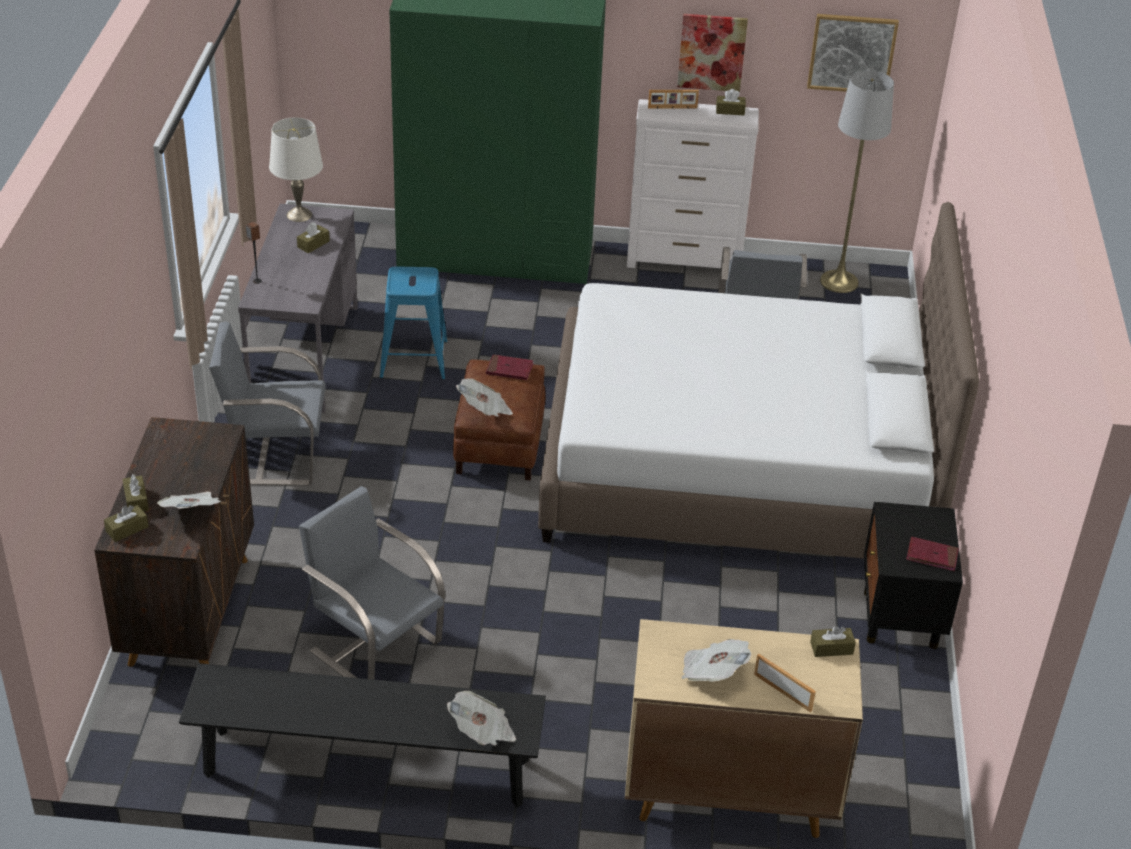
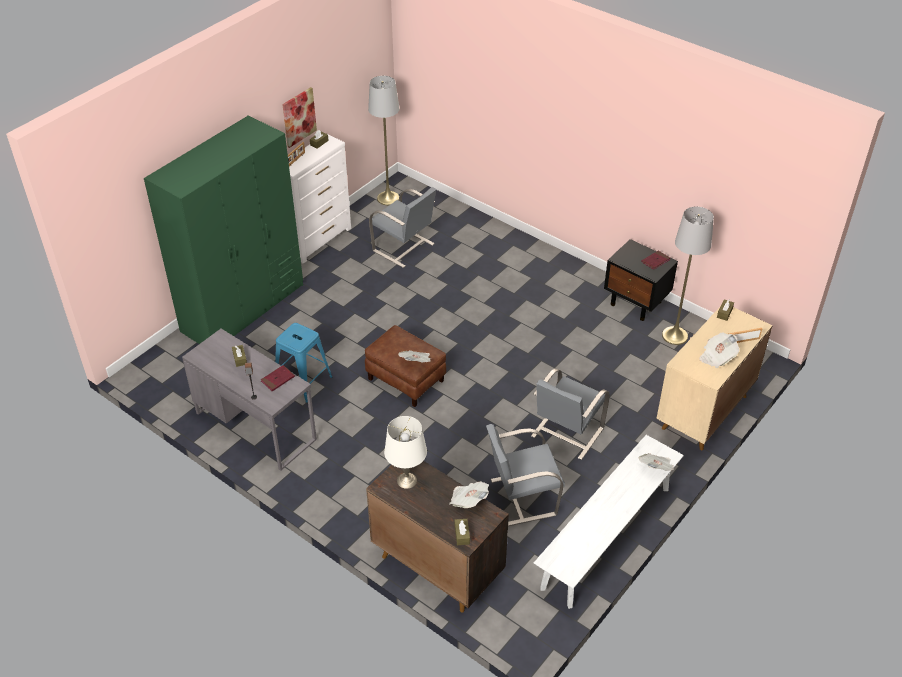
camera: 55 degrees left, 5 degrees up
brown tissue box [122,474,149,511] -> none
black bench [179,663,546,807] -> white bench [534,435,684,609]
grey chair [209,321,326,486] -> grey chair moved to [531,368,610,460]
white table lamp [269,117,323,222] -> white table lamp moved to [384,416,427,489]
red book [486,354,534,380] -> red book moved to [261,365,295,391]
white bed [538,202,979,559] -> none
picture [807,14,899,92] -> none
none -> grey floor lamp [662,206,714,345]

